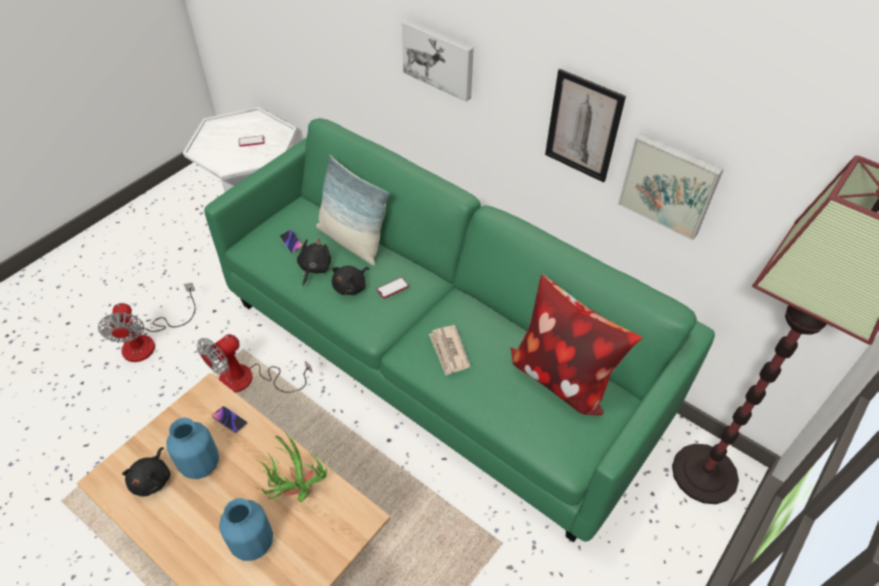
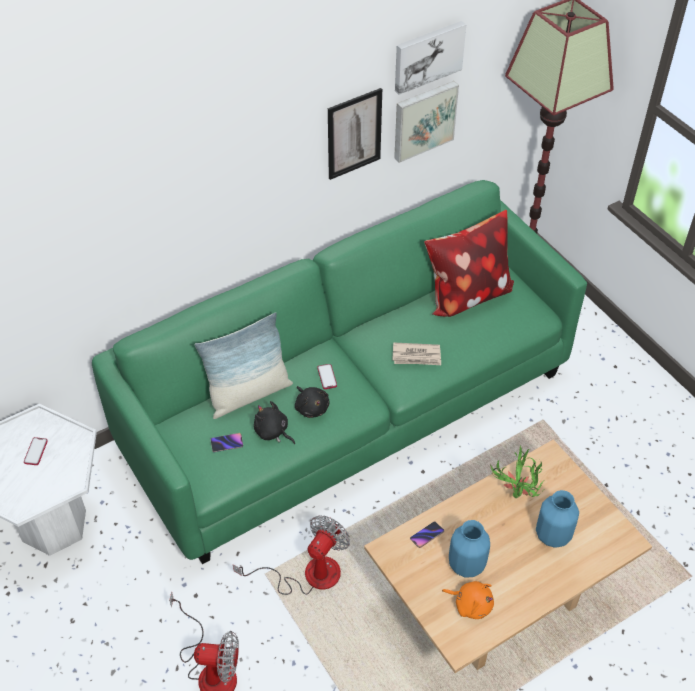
camera: 70 degrees left, 0 degrees up
black plush toy [122,447,170,496] -> orange plush toy [442,581,494,619]
fan [197,334,312,393] -> fan turned 120 degrees counterclockwise [233,515,350,595]
picture [402,20,474,102] -> picture moved to [395,21,466,95]

